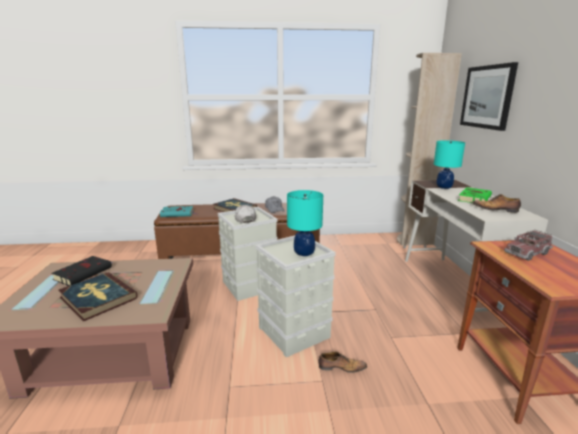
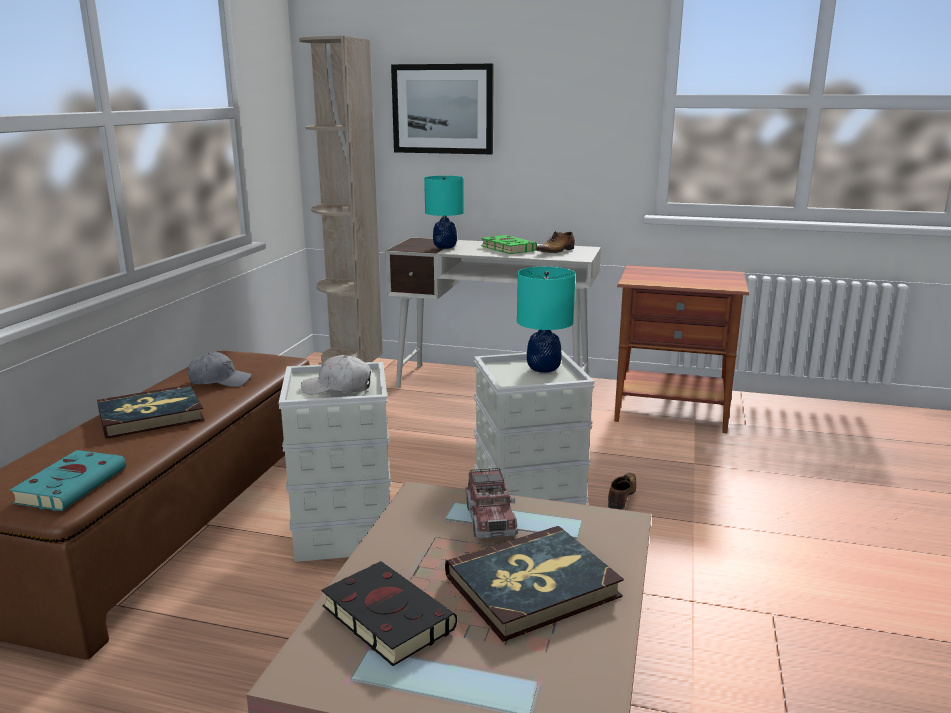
camera: 70 degrees left, 0 degrees up
toy truck [504,230,553,261] -> toy truck moved to [465,468,518,538]

